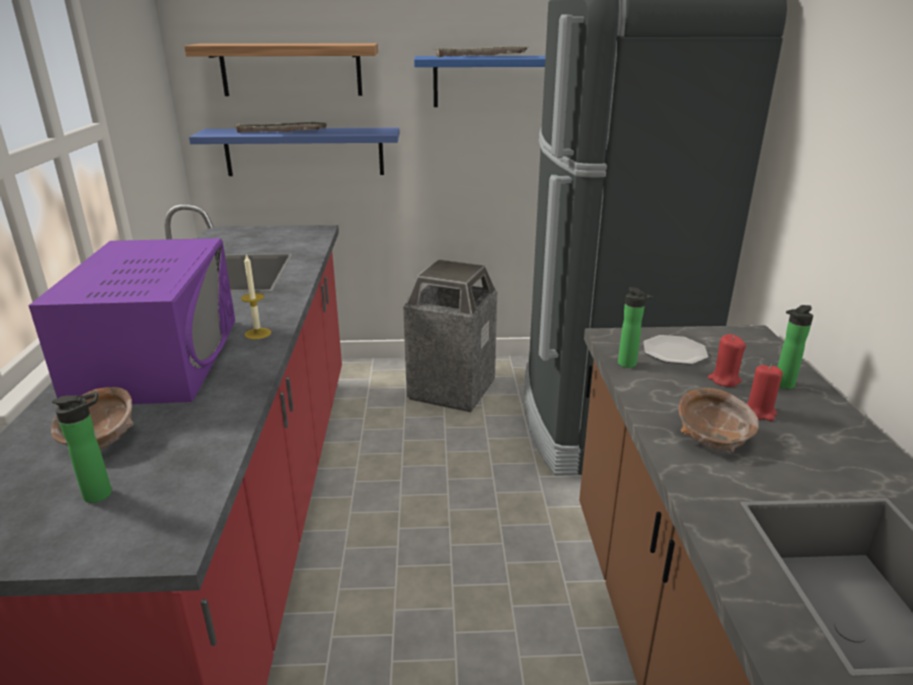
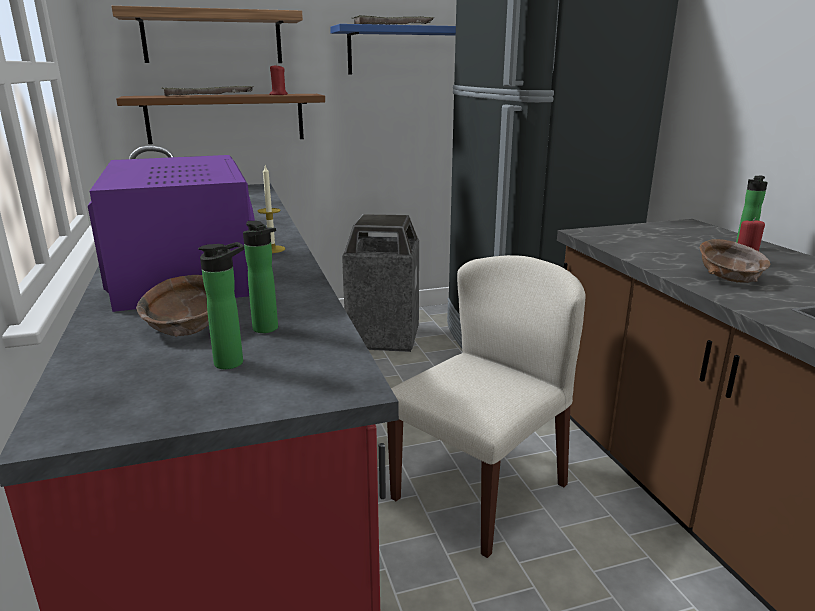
camera: 15 degrees left, 5 degrees down
blue shelf [189,128,400,176] -> brown shelf [116,94,325,144]
bottle [618,287,653,368] -> bottle moved to [243,221,278,333]
plate [643,335,708,365] -> none
red candle [707,334,746,387] -> red candle moved to [269,64,288,95]
none -> beige chair [387,255,585,558]

